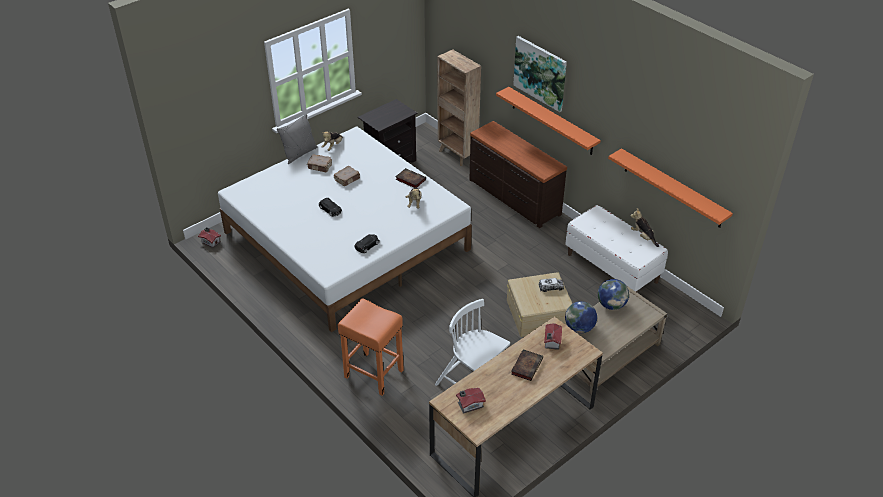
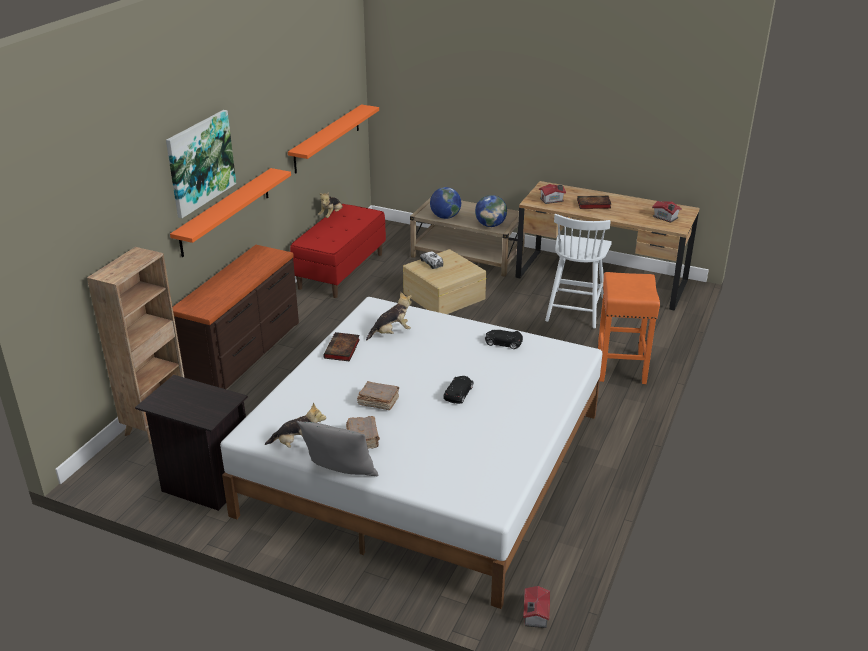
camera: 115 degrees left, 10 degrees down
white bench [565,205,668,292] -> red bench [290,204,386,298]

